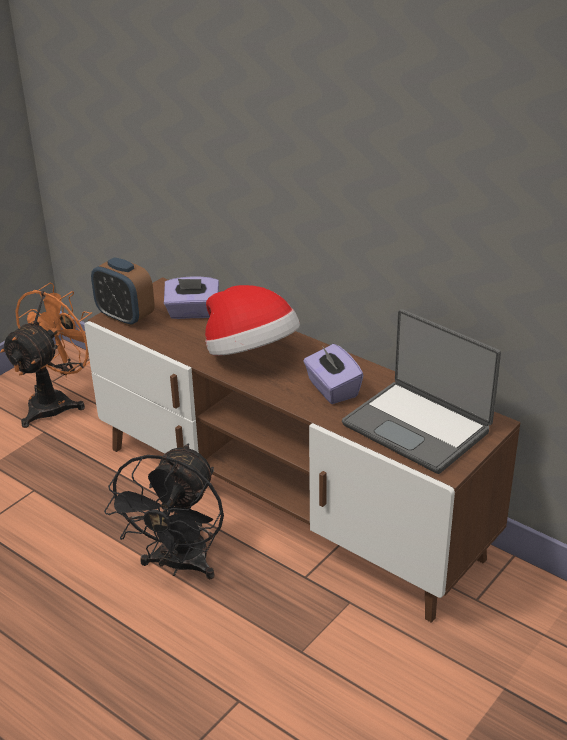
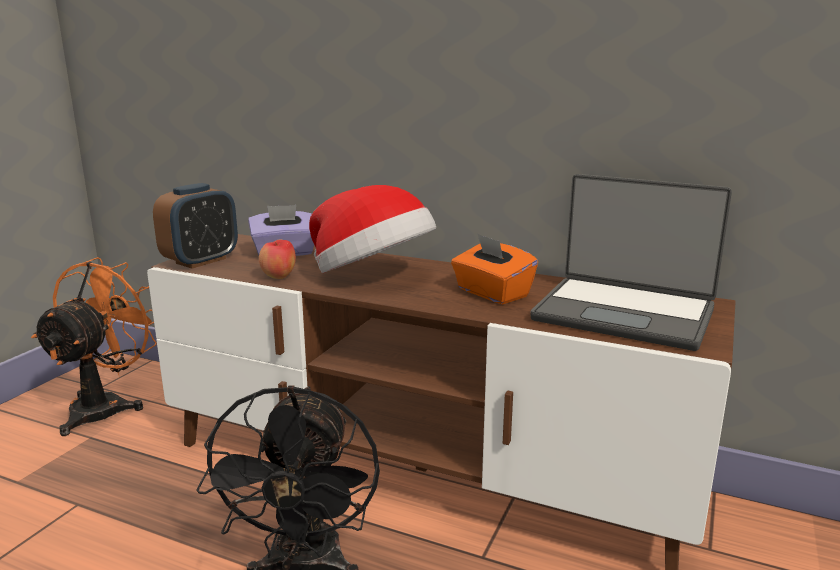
camera: 15 degrees left, 15 degrees down
alarm clock [91,257,155,327] -> alarm clock turned 75 degrees counterclockwise [153,183,238,269]
purple tissue box [303,344,364,404] -> orange tissue box [451,233,538,304]
none -> apple [259,239,296,279]

